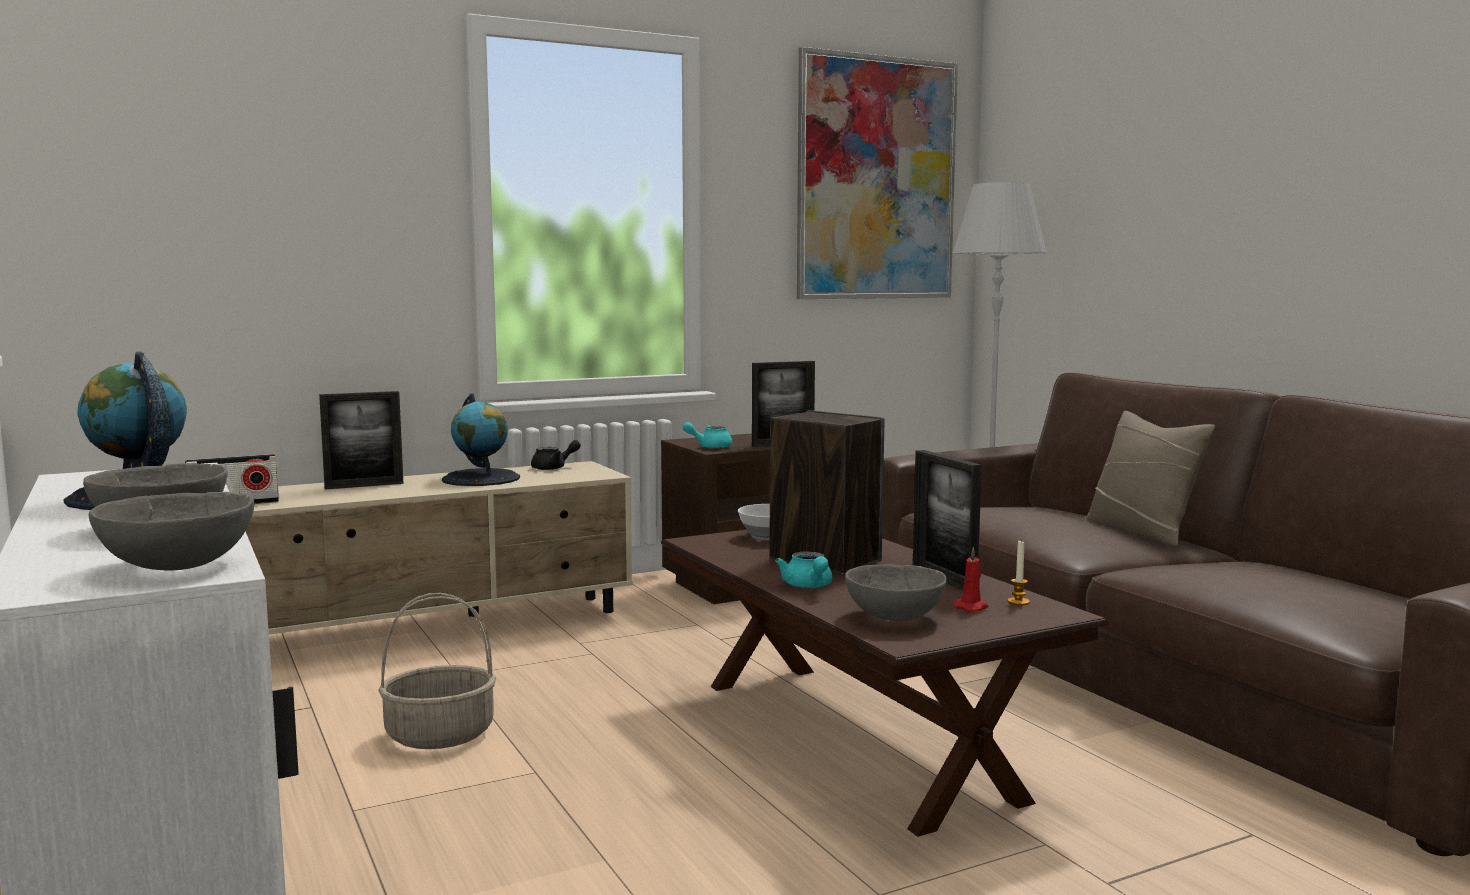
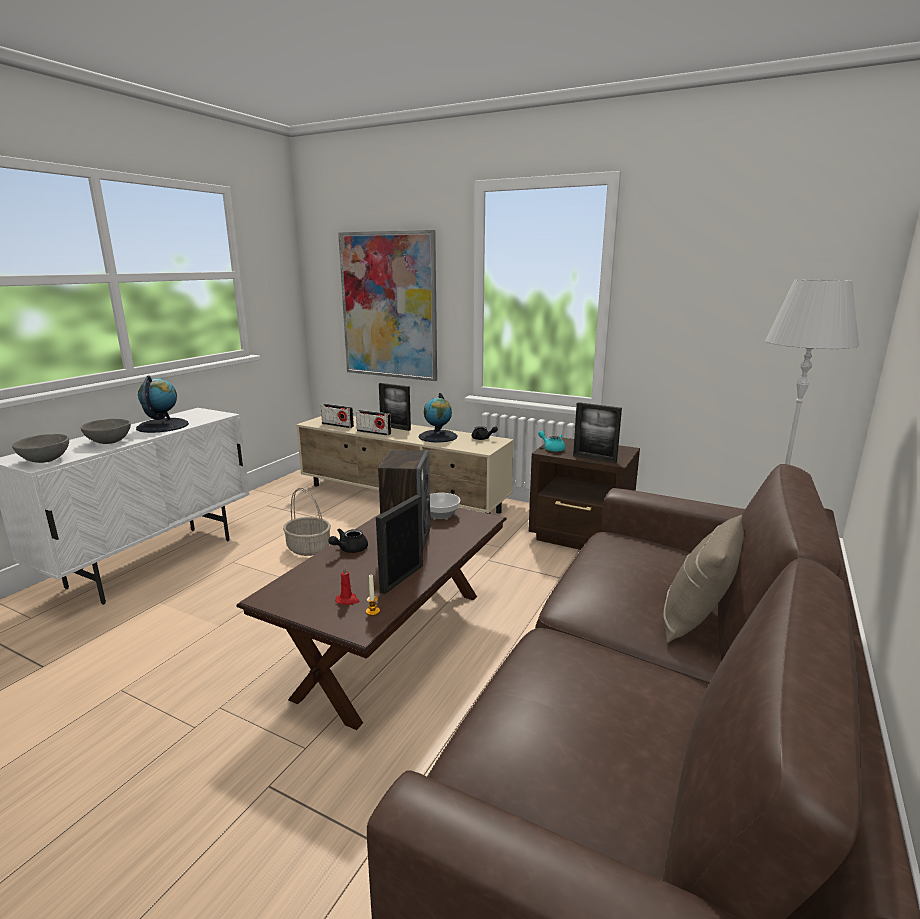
camera: 55 degrees right, 10 degrees up
turquoise teapot [775,551,832,588] -> black teapot [328,528,368,553]
picture [797,47,958,299] -> picture moved to [338,230,437,381]
grey bowl [845,564,947,621] -> none
none -> radio [356,410,391,436]

